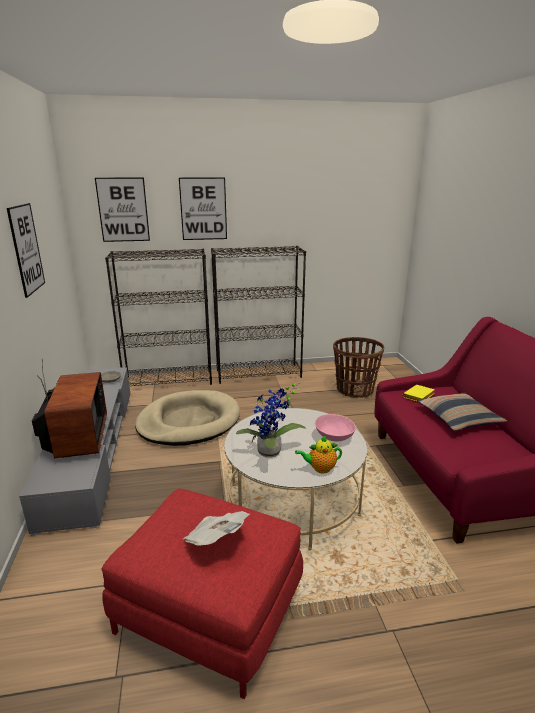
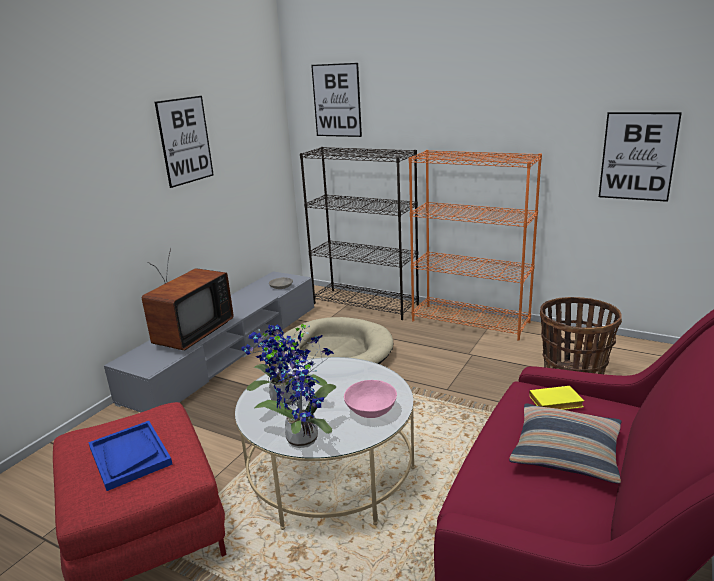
camera: 40 degrees right, 0 degrees up
picture [179,177,227,240] -> picture moved to [599,112,682,202]
newspaper [183,511,250,546] -> blue tray [88,421,173,491]
black bookcase [211,246,306,384] -> orange bookcase [409,150,542,341]
teapot [295,435,342,473] -> potted plant [254,331,336,448]

